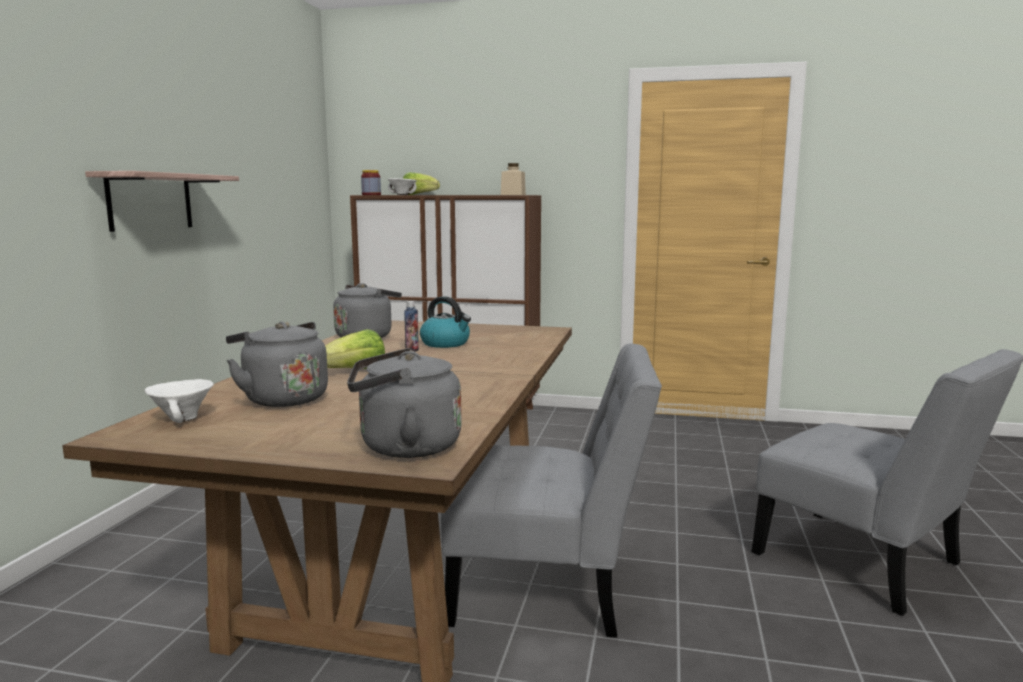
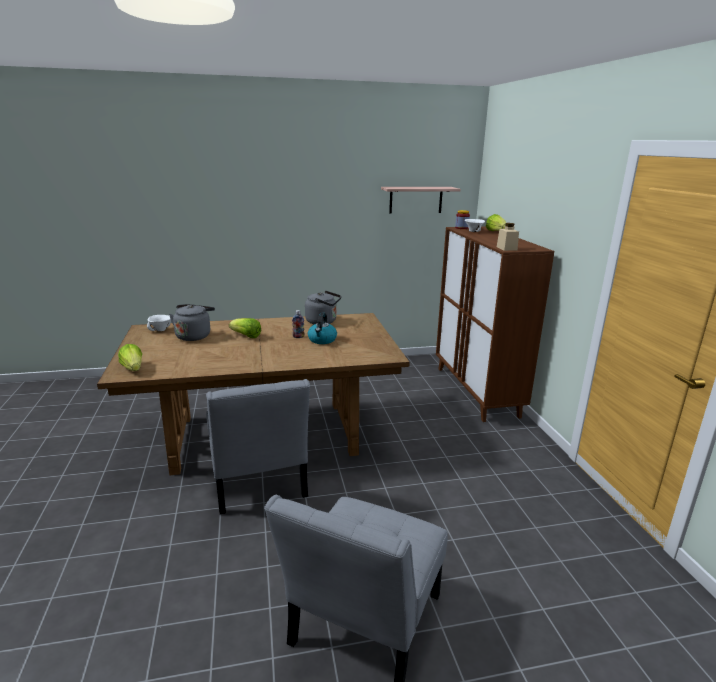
camera: 65 degrees right, 10 degrees up
shelf [85,171,239,232] -> shelf moved to [381,187,461,214]
grey kettle [347,348,462,458] -> lettuce [118,344,142,371]

